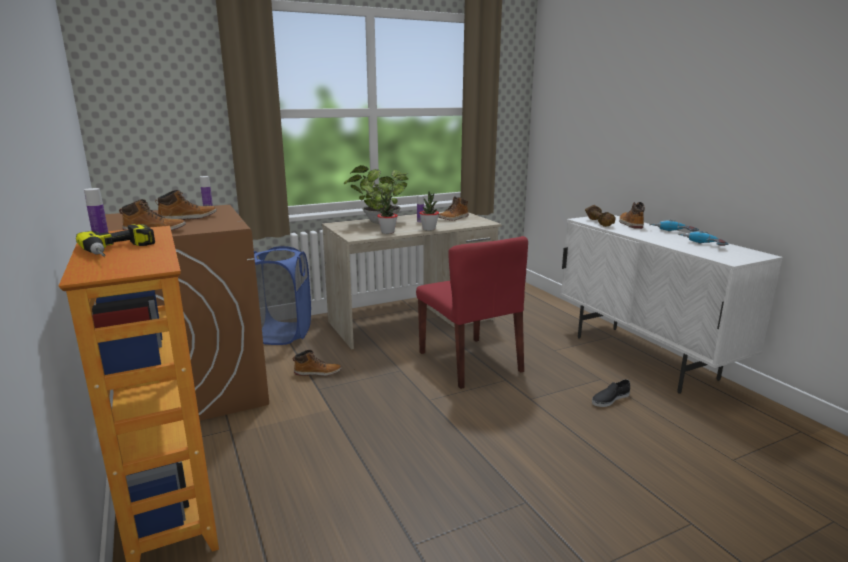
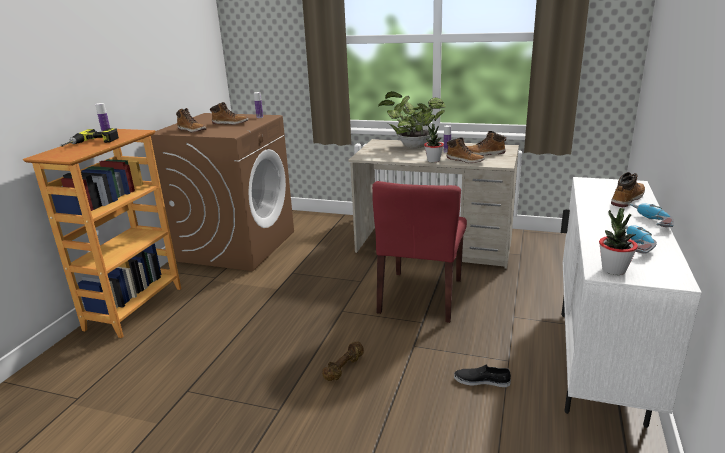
camera: 45 degrees right, 5 degrees up
blue laundry basket [254,246,311,345] -> none
boot [293,350,341,376] -> boot moved to [447,137,485,163]
potted plant [377,194,398,234] -> potted plant moved to [599,208,638,275]
brown dumbbell [585,205,616,227] -> brown dumbbell moved to [322,342,364,381]

